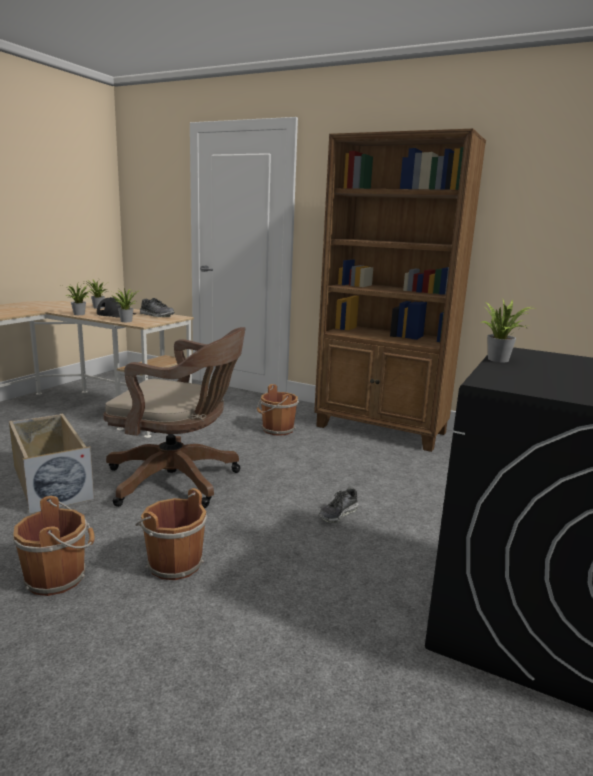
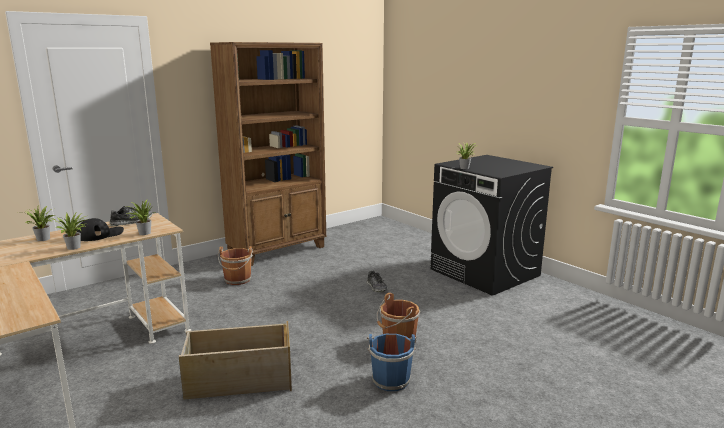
camera: 65 degrees left, 0 degrees up
brown bucket [13,496,95,596] -> blue bucket [367,334,416,391]
brown office chair [103,327,246,508] -> none

